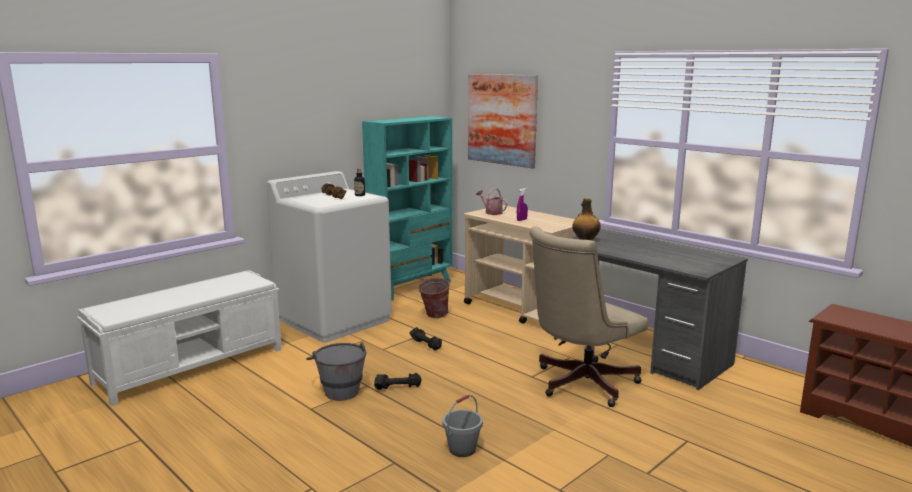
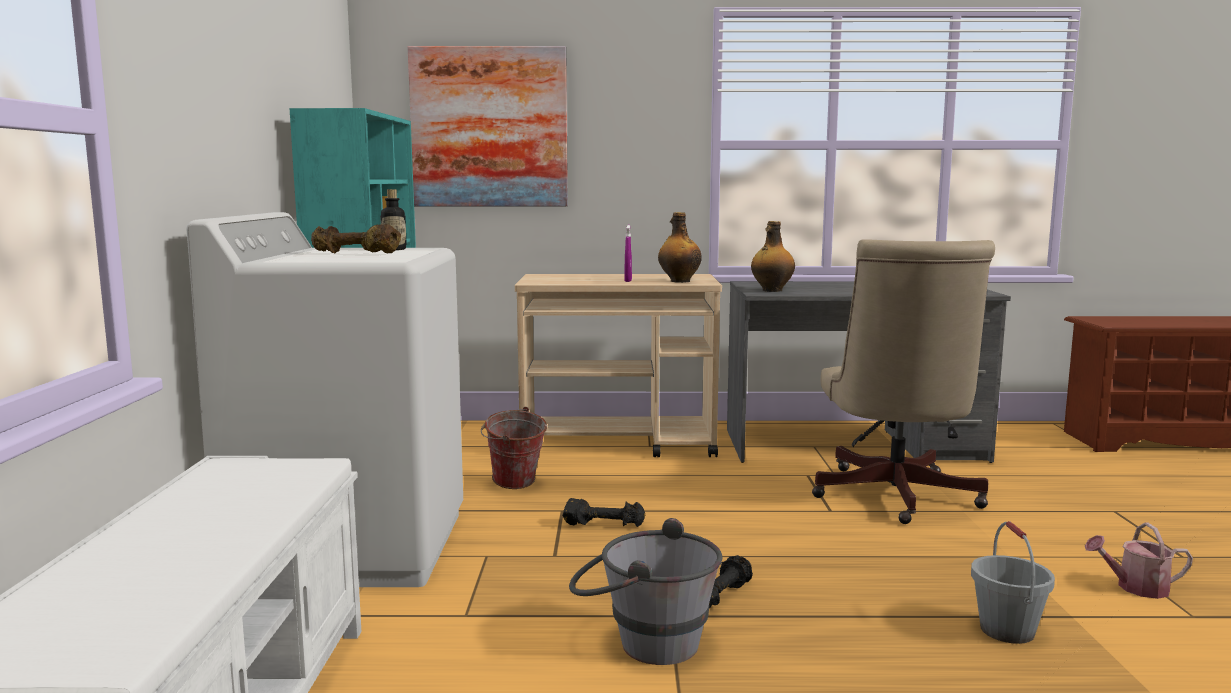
camera: 45 degrees left, 5 degrees down
watering can [476,188,507,215] -> watering can moved to [1085,522,1193,599]
none -> bottle [658,212,702,283]

